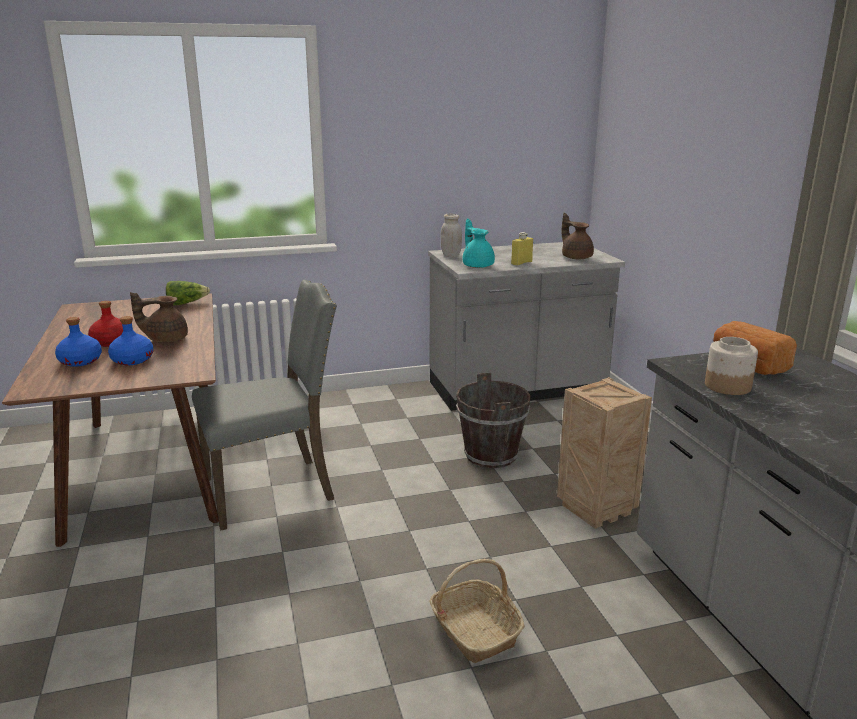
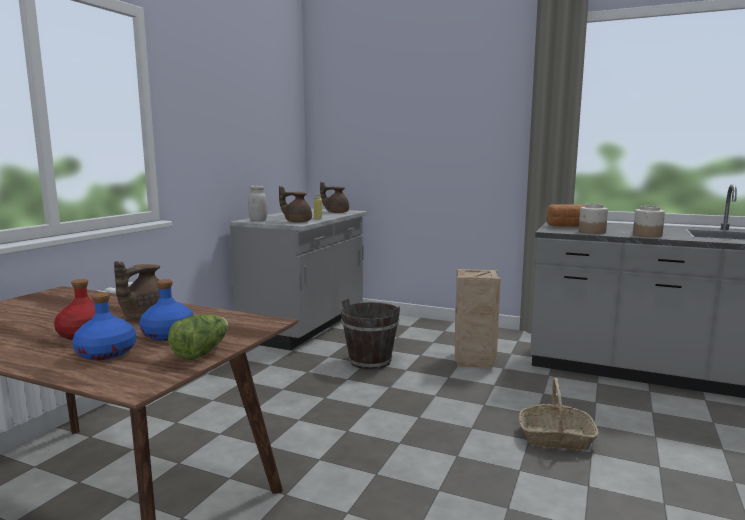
camera: 50 degrees left, 10 degrees down
lettuce [166,281,210,305] -> lettuce moved to [168,314,229,360]
grey chair [192,280,337,530] -> none
turquoise teapot [463,219,495,268] -> brown teapot [279,186,312,223]
none -> jar [633,206,665,237]

